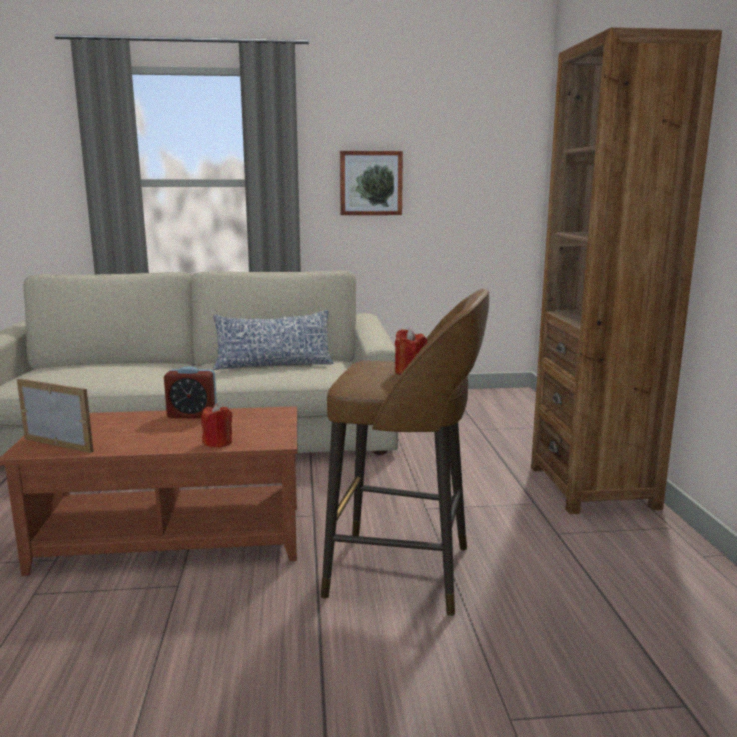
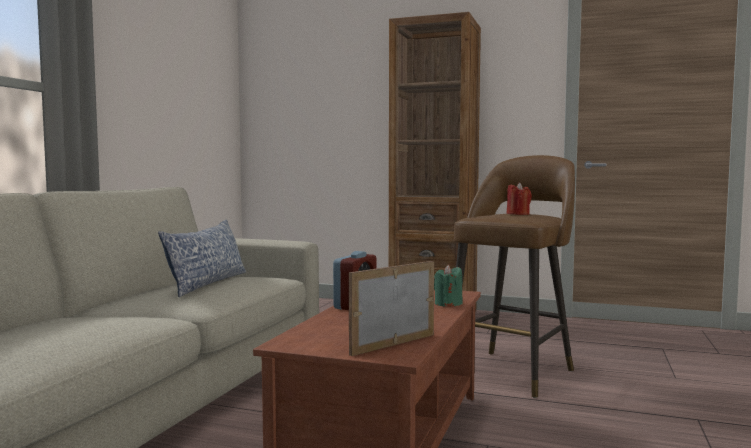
camera: 65 degrees left, 10 degrees down
red candle [201,403,232,448] -> green candle [434,265,463,307]
picture [340,151,403,215] -> none

